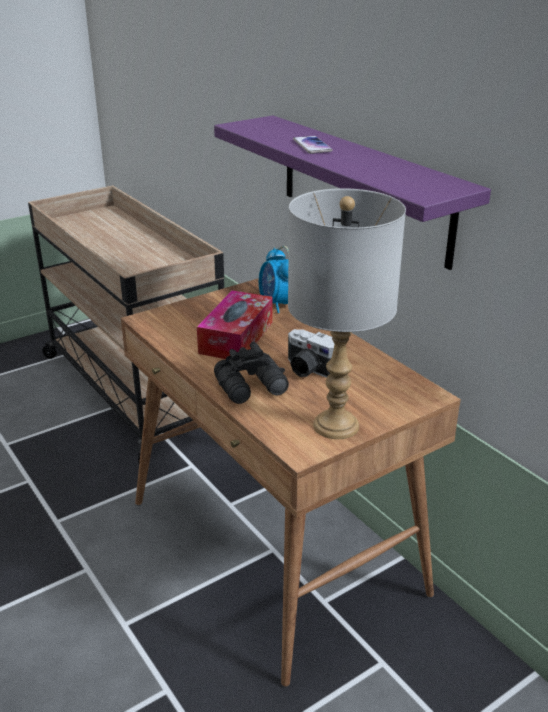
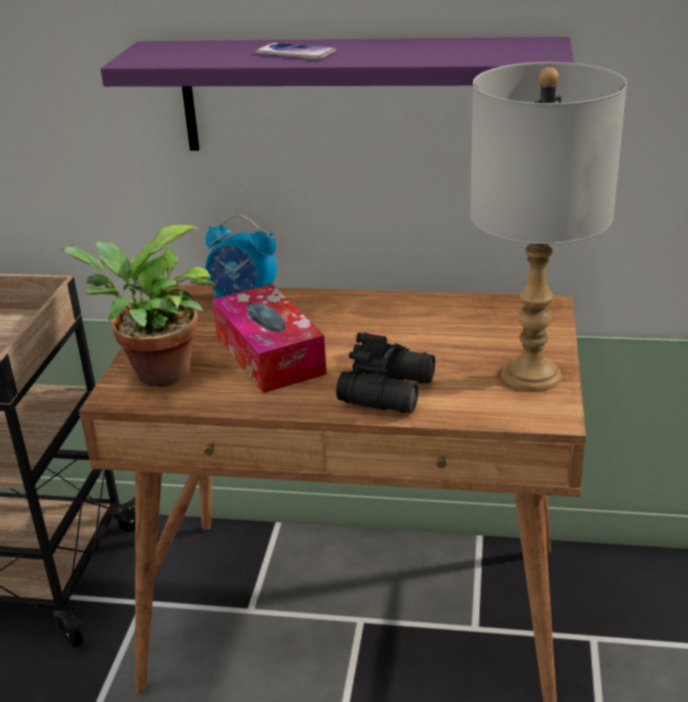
camera: 45 degrees left, 0 degrees up
camera [288,329,334,378] -> none
none -> potted plant [60,225,216,387]

